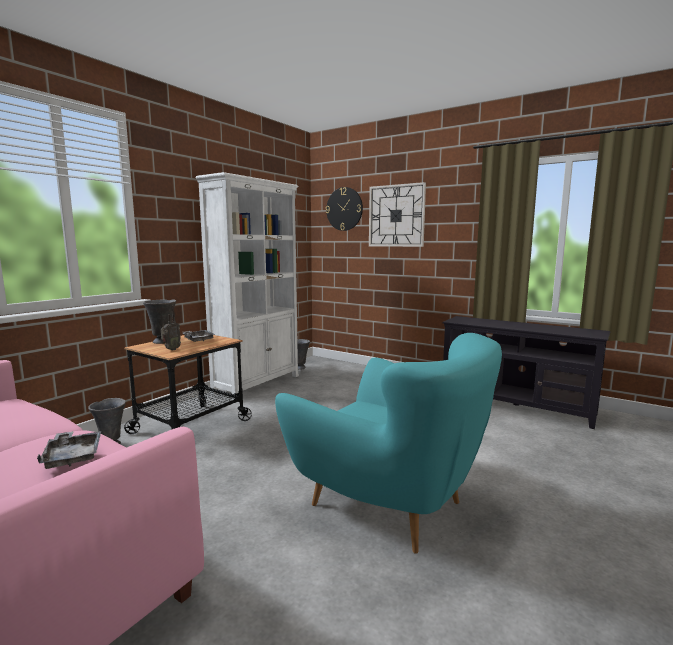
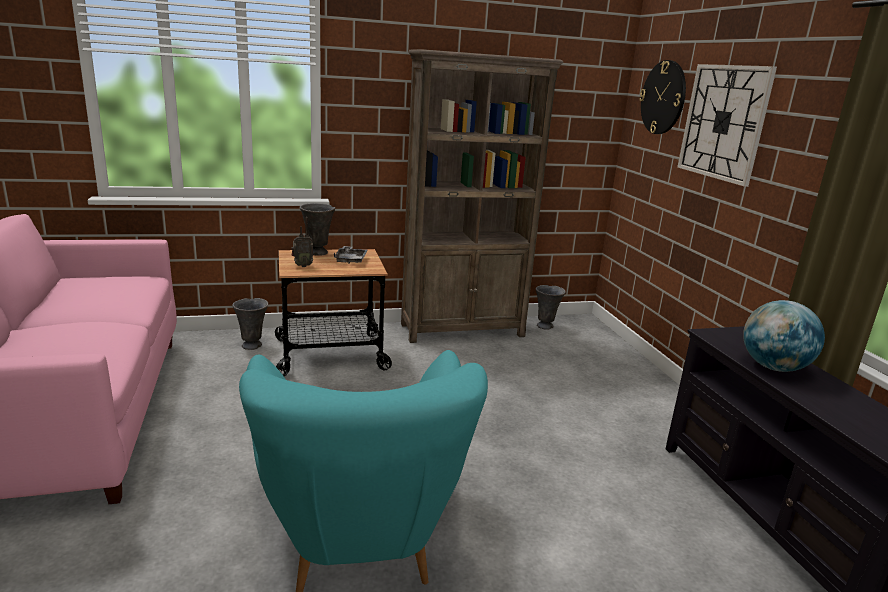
camera: 40 degrees right, 10 degrees up
grey tray [37,431,101,469] -> none
white bookcase [196,172,299,400] -> brown bookcase [401,49,563,343]
none -> globe [743,300,825,372]

